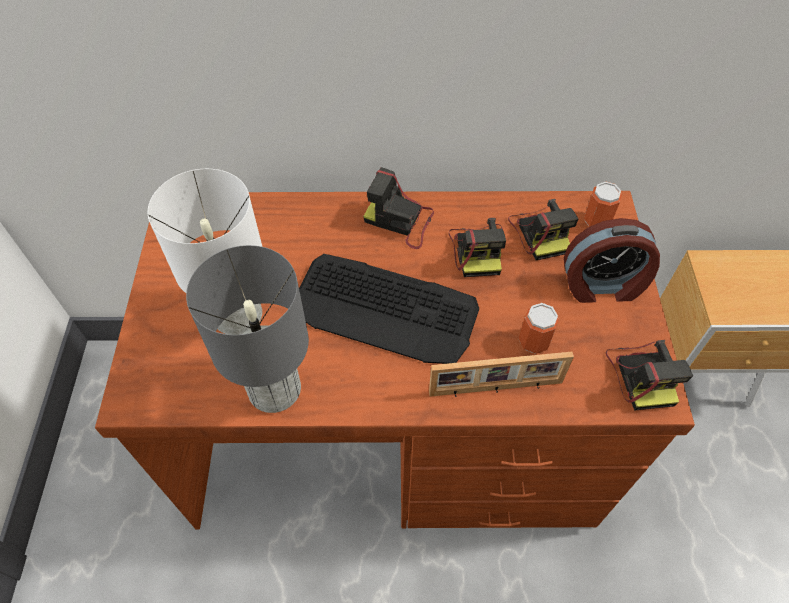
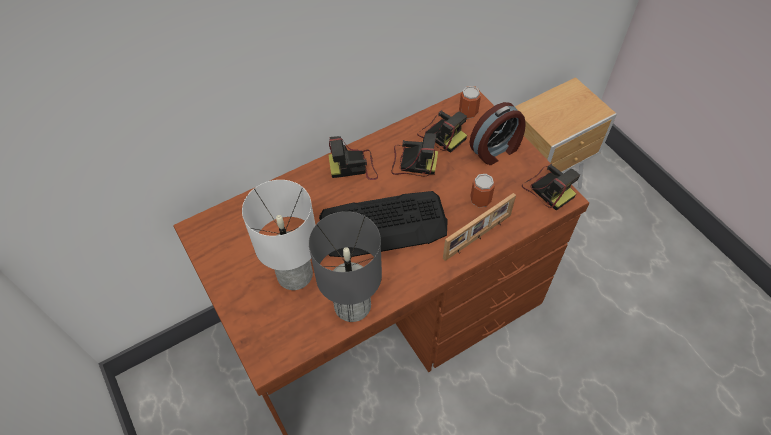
camera: 30 degrees left, 0 degrees up
camera [449,218,506,277] -> camera turned 45 degrees counterclockwise [391,133,438,176]

